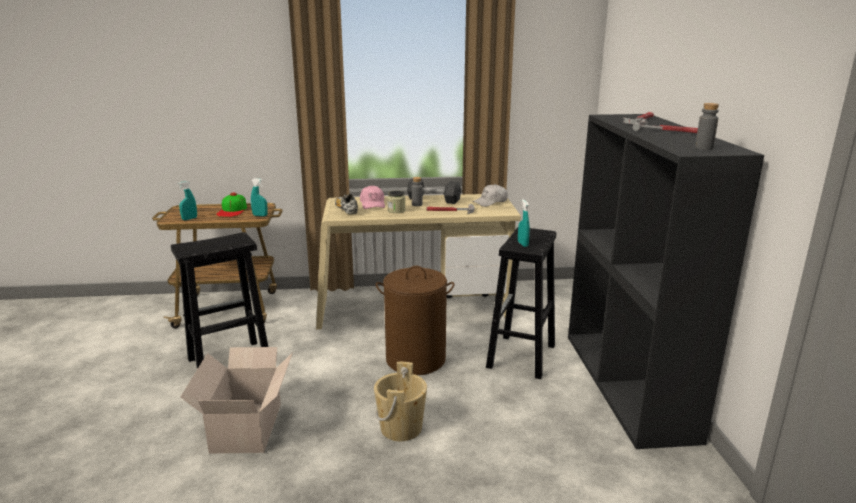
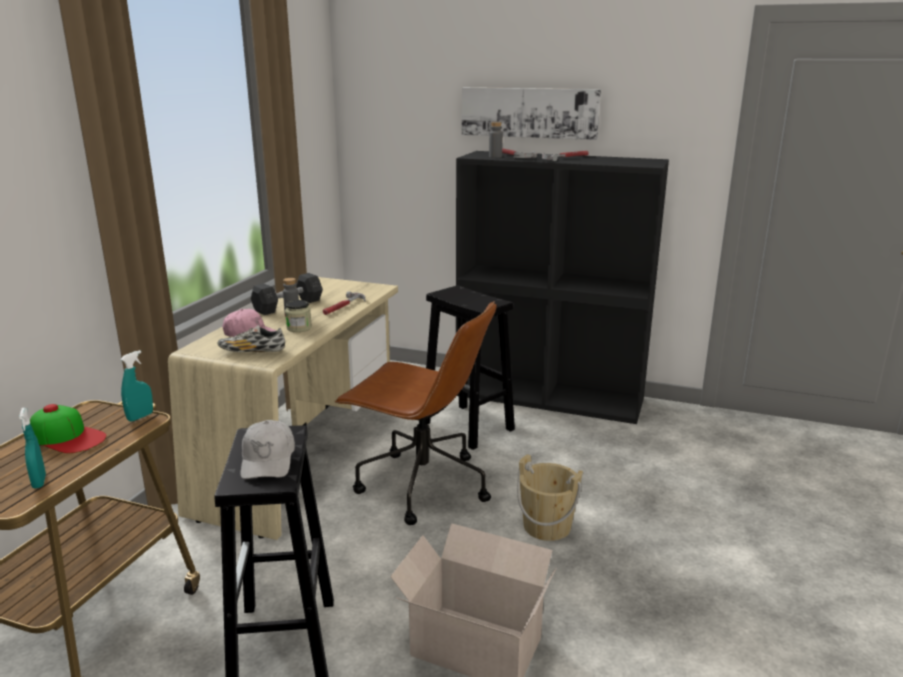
camera: 65 degrees left, 0 degrees up
brown laundry basket [376,266,454,375] -> brown office chair [334,301,497,525]
white cap [473,184,508,207] -> white cap moved to [240,420,295,479]
turquoise spray bottle [518,199,530,247] -> none
grey bottle [695,103,719,150] -> grey bottle moved to [489,122,503,158]
none -> picture [462,87,601,140]

